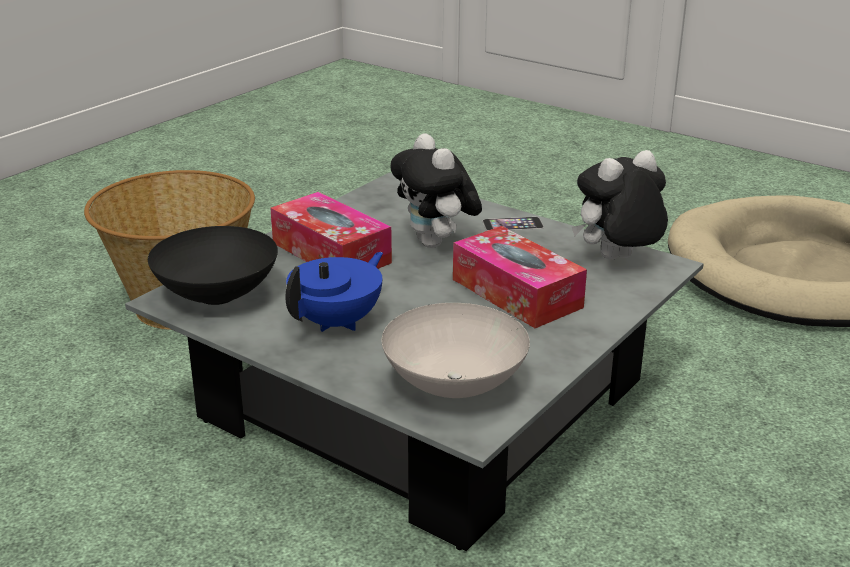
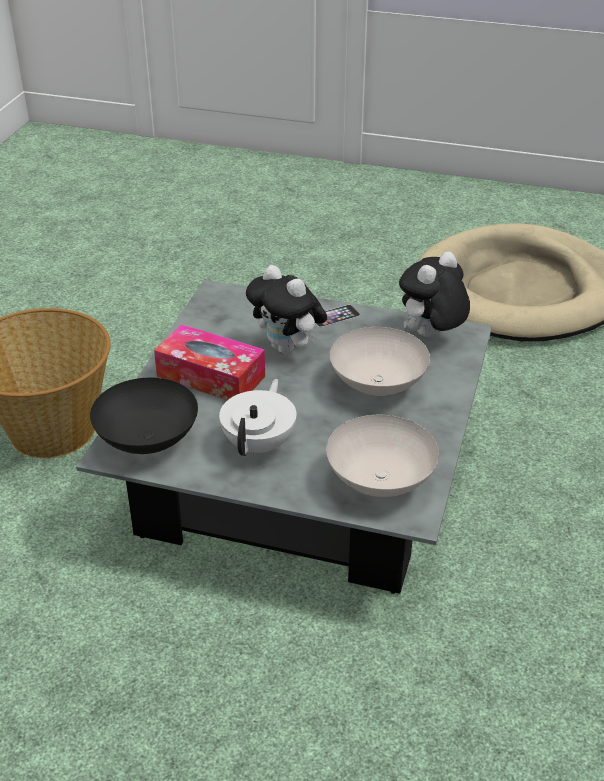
camera: 20 degrees left, 10 degrees up
blue teapot [285,252,383,332] -> white teapot [219,379,296,456]
tissue box [453,226,587,328] -> white bowl [330,327,430,396]

